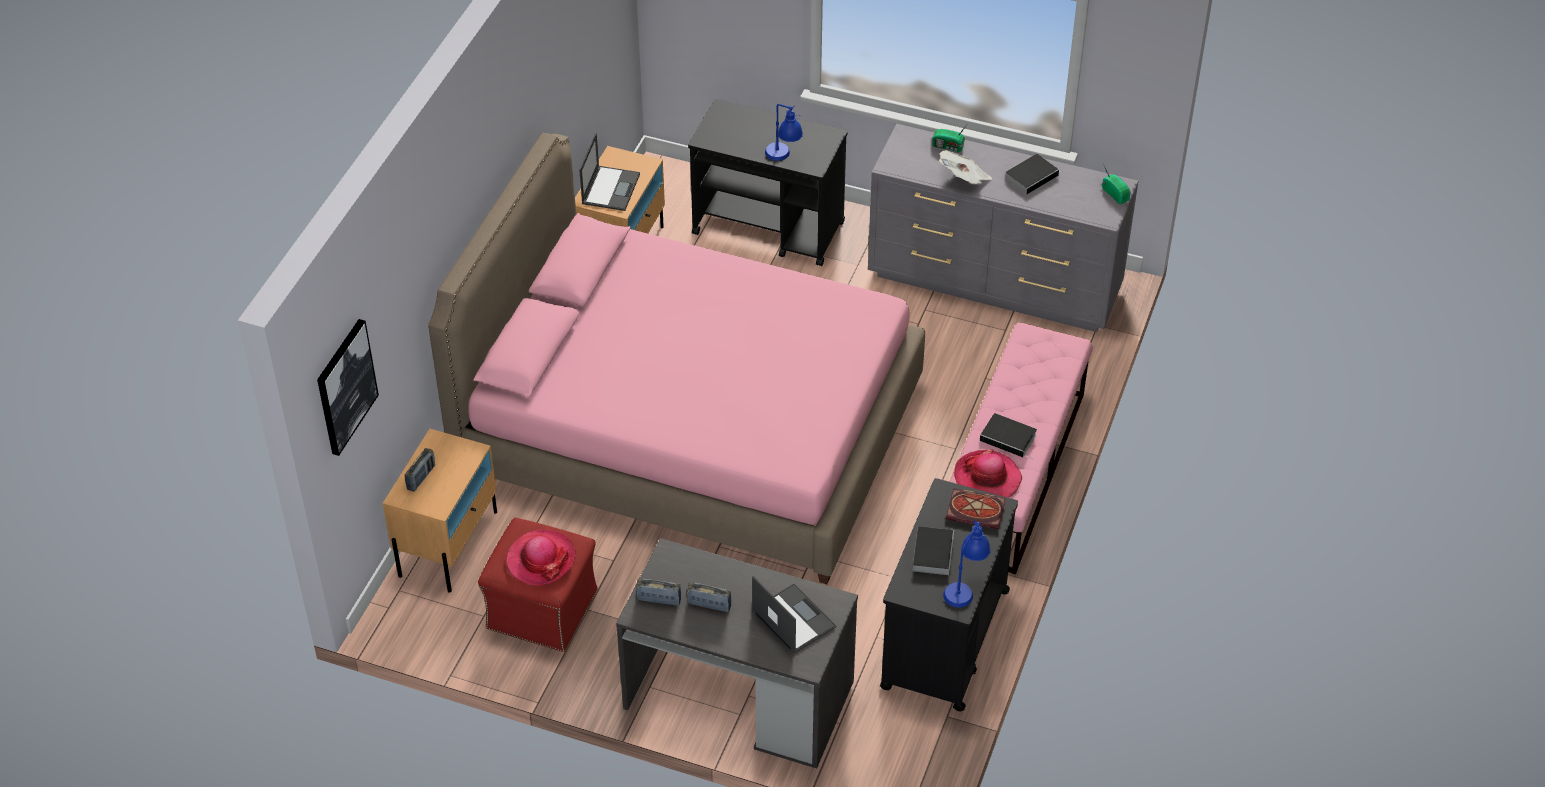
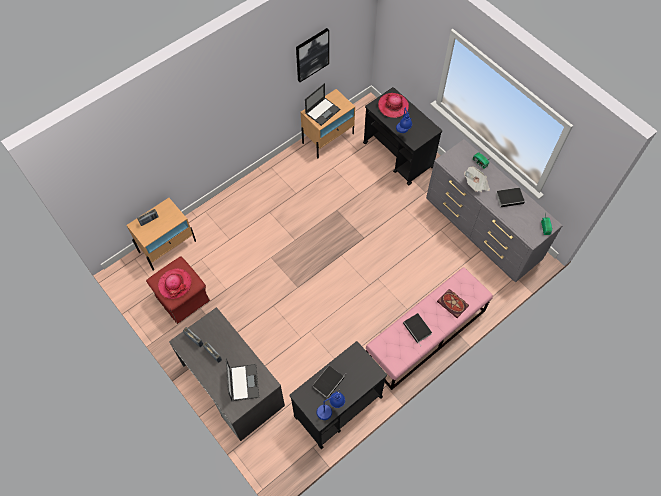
camera: 30 degrees right, 15 degrees up
picture [317,319,379,456] -> picture moved to [296,28,329,82]
pink bed [428,133,925,584] -> none
book [946,488,1006,529] -> book moved to [437,289,469,318]
hat [954,449,1022,498] -> hat moved to [378,93,409,118]

